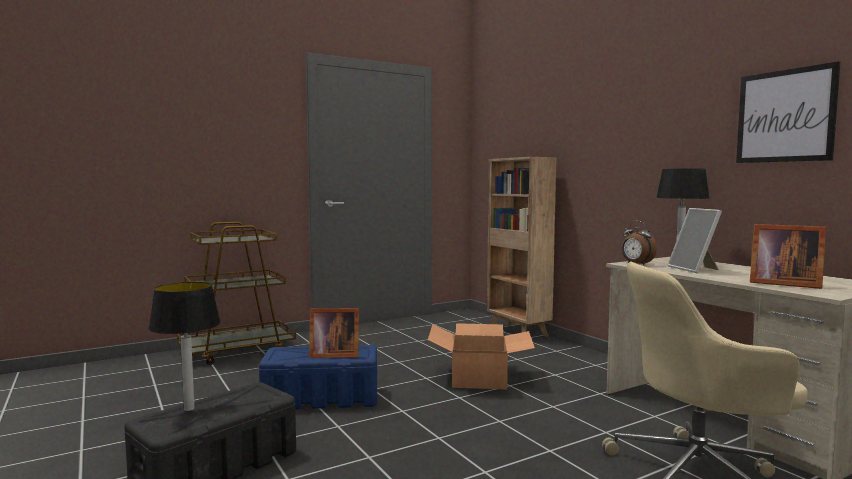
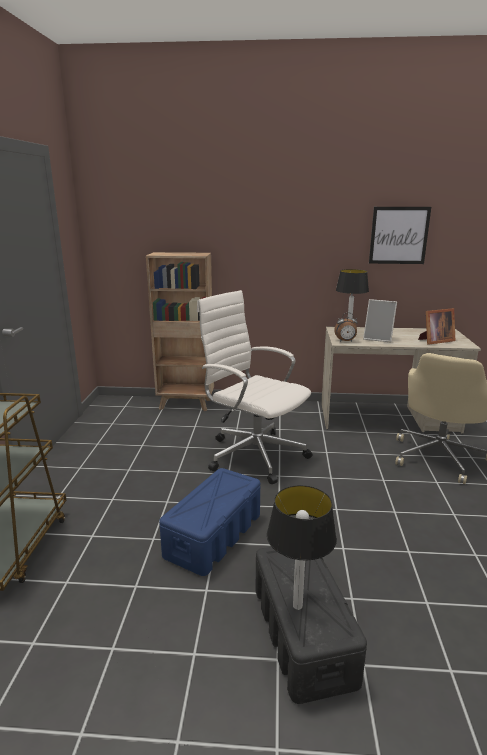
camera: 55 degrees left, 15 degrees up
picture frame [309,308,359,358] -> none
cardboard box [428,323,535,389] -> white office chair [197,290,313,484]

